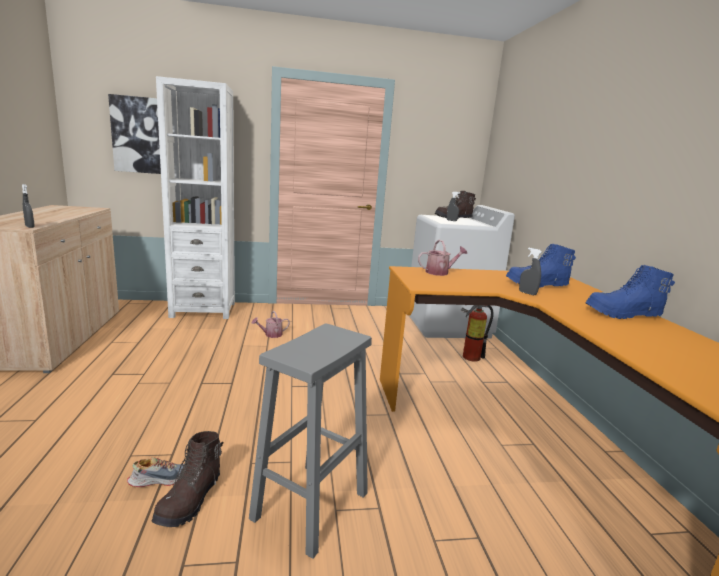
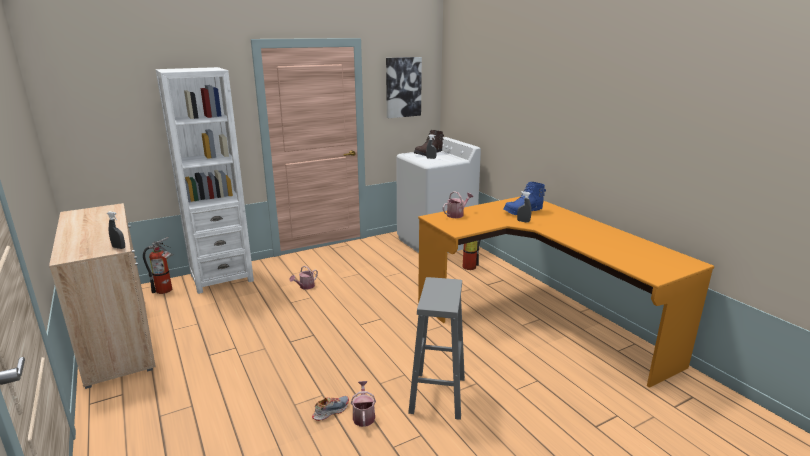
camera: 20 degrees left, 5 degrees up
picture [108,94,161,174] -> picture moved to [386,57,422,118]
brown boot [152,431,223,527] -> watering can [351,381,376,427]
blue boot [585,265,675,319] -> none
none -> fire extinguisher [143,237,173,294]

